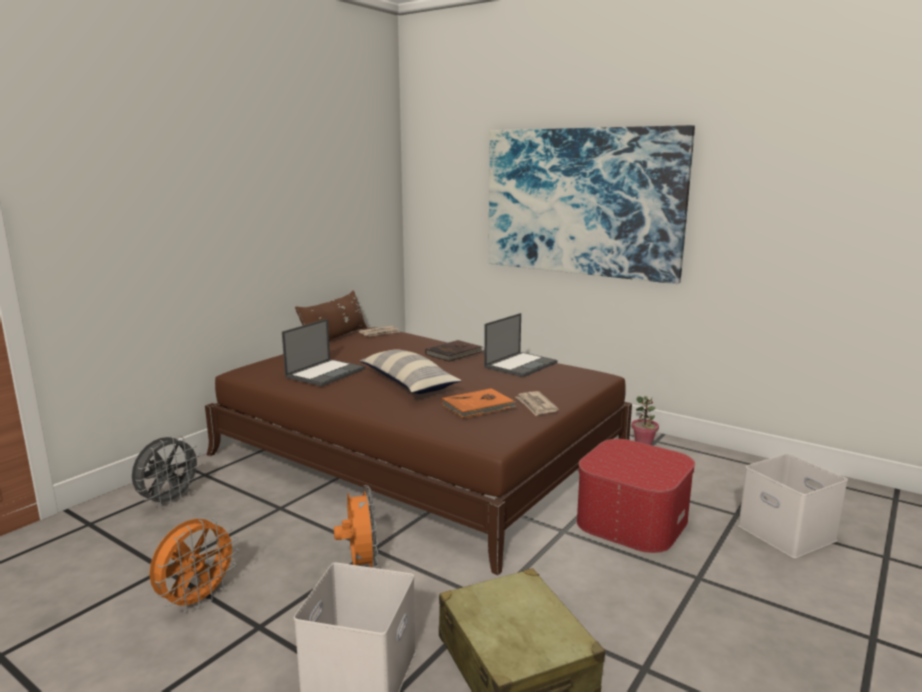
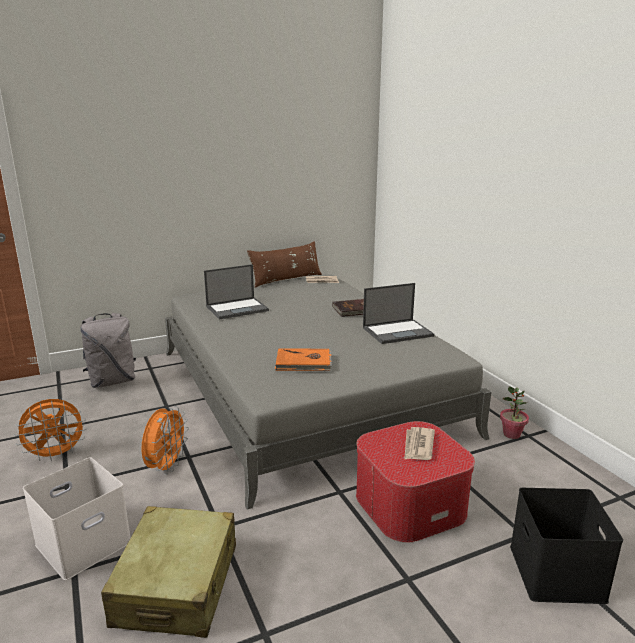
camera: 30 degrees right, 5 degrees up
grey fan [132,436,202,508] -> grey backpack [81,313,136,388]
brown bed [205,327,632,575] -> grey bed [165,275,491,510]
pillow [360,349,462,394] -> none
picture [488,125,695,284] -> none
newspaper [516,391,559,416] -> newspaper moved to [404,427,435,460]
white storage box [738,453,848,558] -> black storage box [510,488,623,604]

